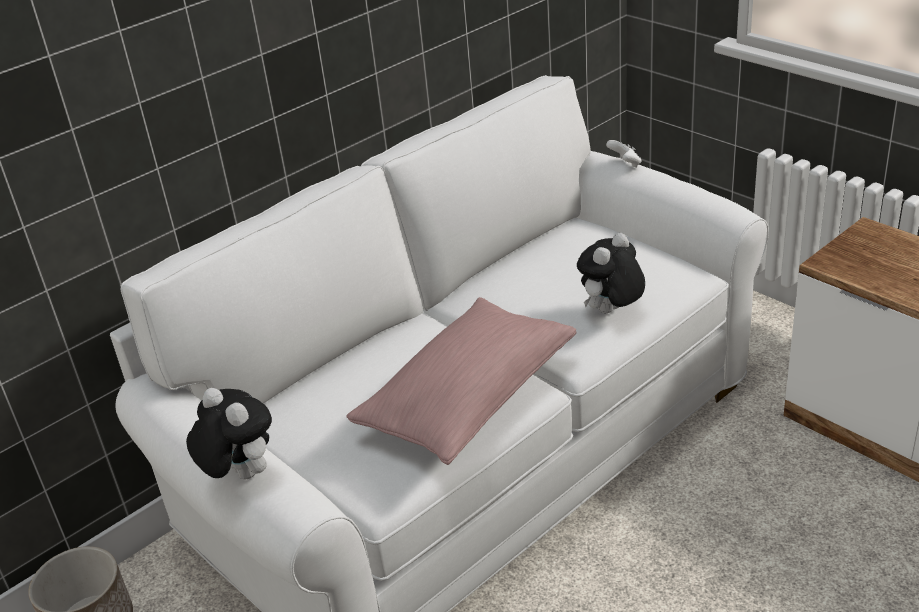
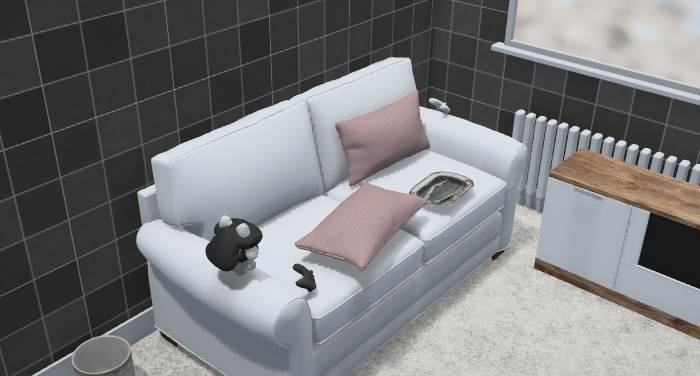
camera: 10 degrees left, 5 degrees down
plush toy [577,233,645,313] -> tray [409,171,474,206]
none -> black game controller [293,264,316,292]
none -> pink pillow [335,90,430,186]

